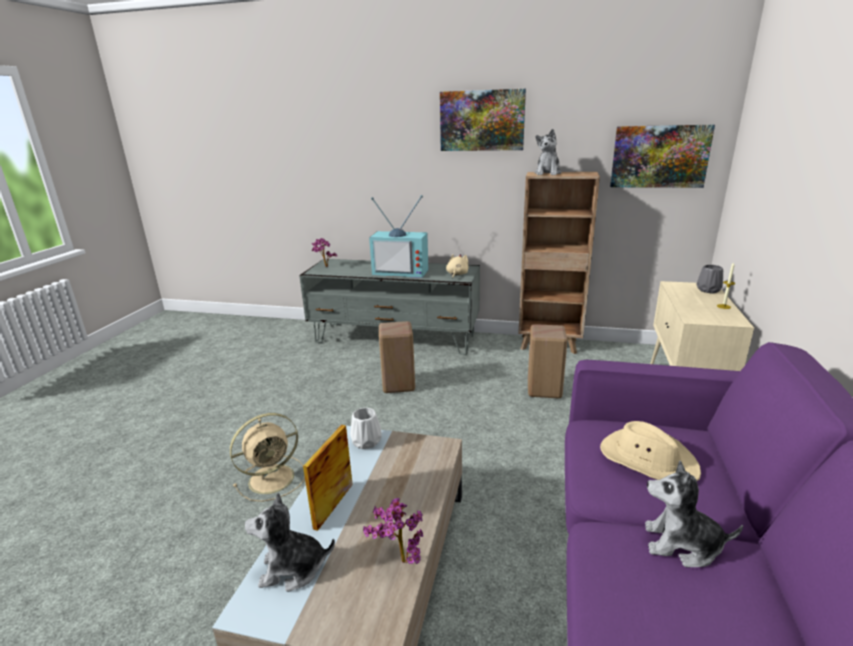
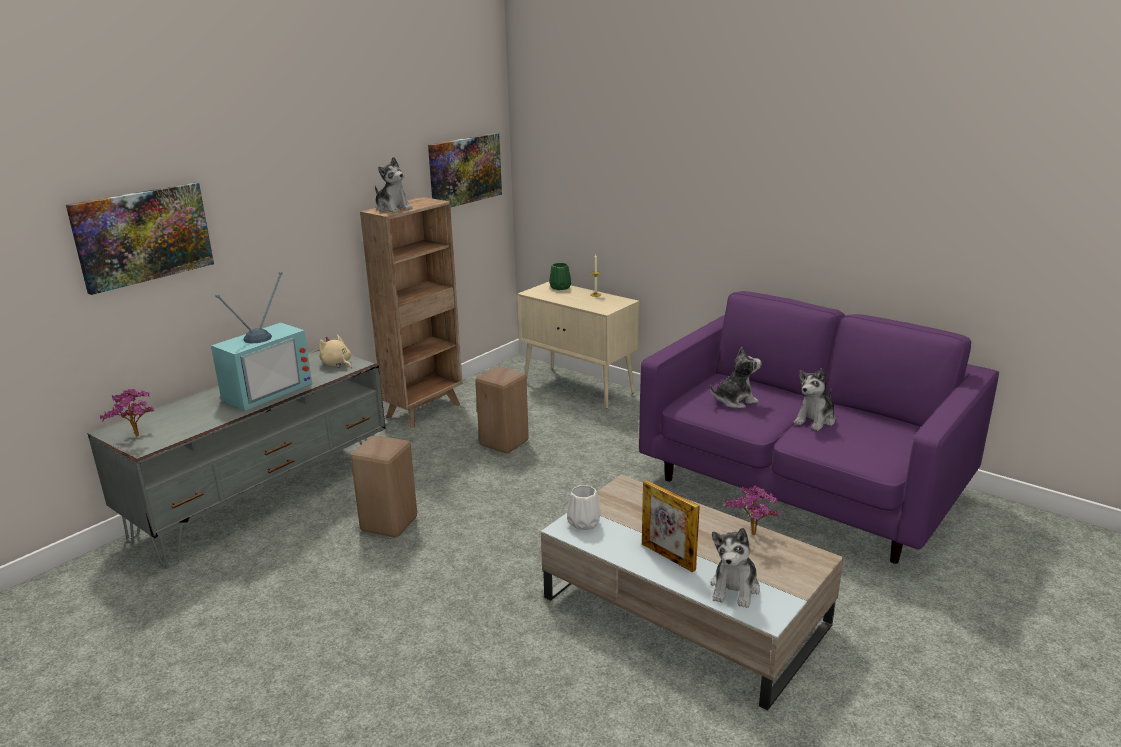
camera: 65 degrees left, 0 degrees up
beige fan [230,413,305,502] -> none
picture [440,89,526,151] -> picture moved to [66,182,214,295]
beige hat [600,421,701,481] -> plush toy [710,347,762,408]
grey vase [697,265,723,294] -> green vase [549,263,571,290]

